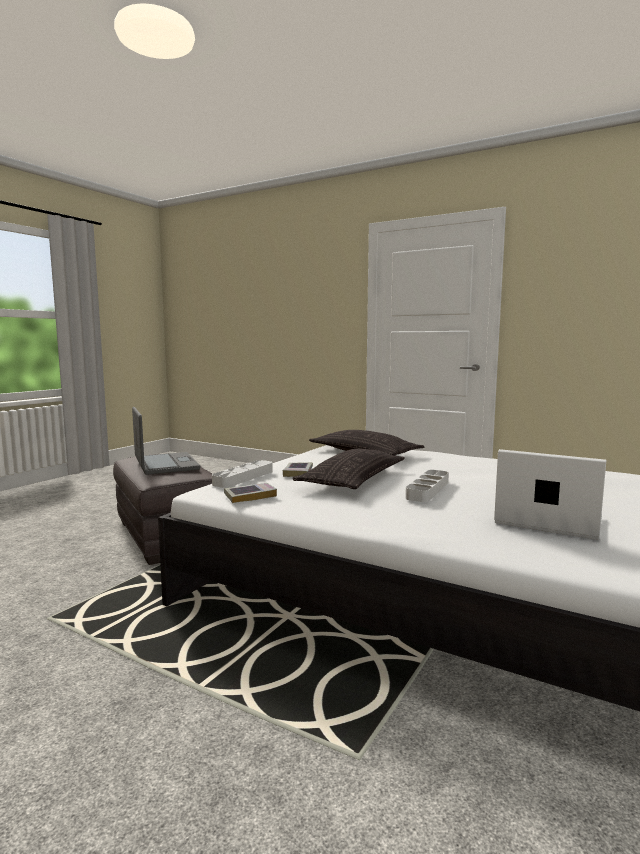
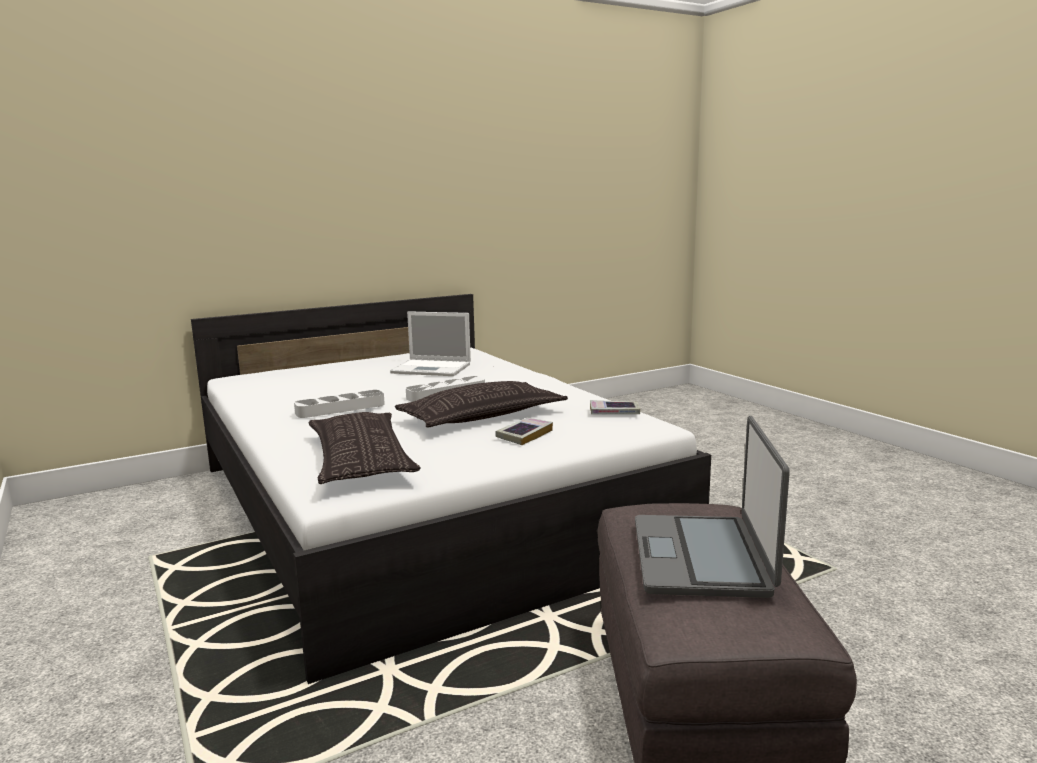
camera: 150 degrees left, 5 degrees up
grey tray [212,460,273,488] -> grey tray moved to [294,390,385,418]
laptop [494,449,606,540] -> laptop turned 45 degrees counterclockwise [390,311,471,376]

